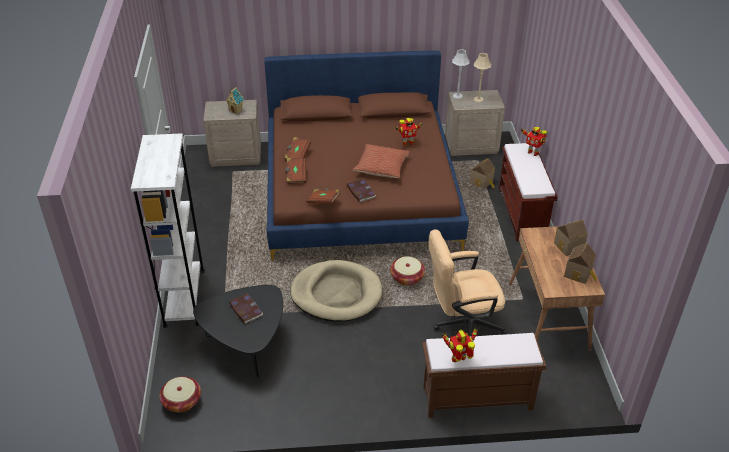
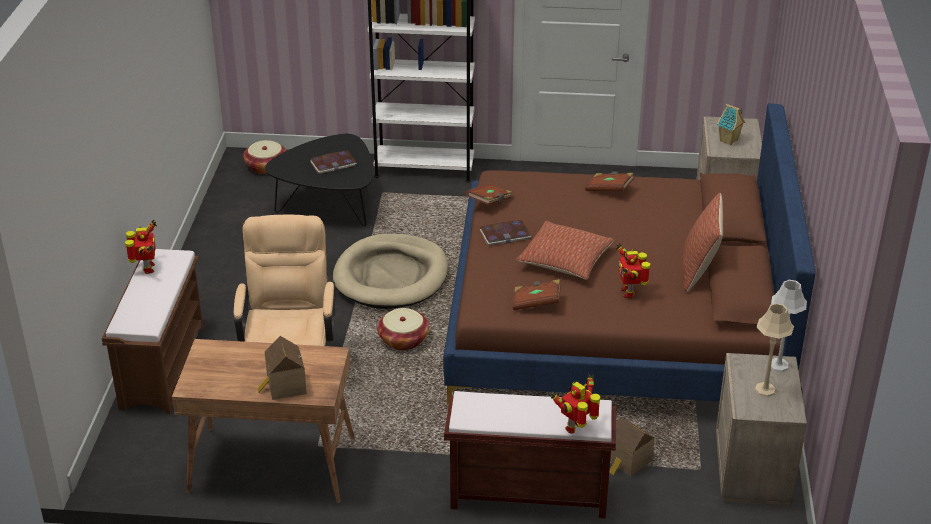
camera: 100 degrees right, 5 degrees down
brown book [285,158,306,184] -> brown book moved to [512,279,561,310]
toy house [564,243,597,284] -> none
none -> pillow [682,193,723,293]

